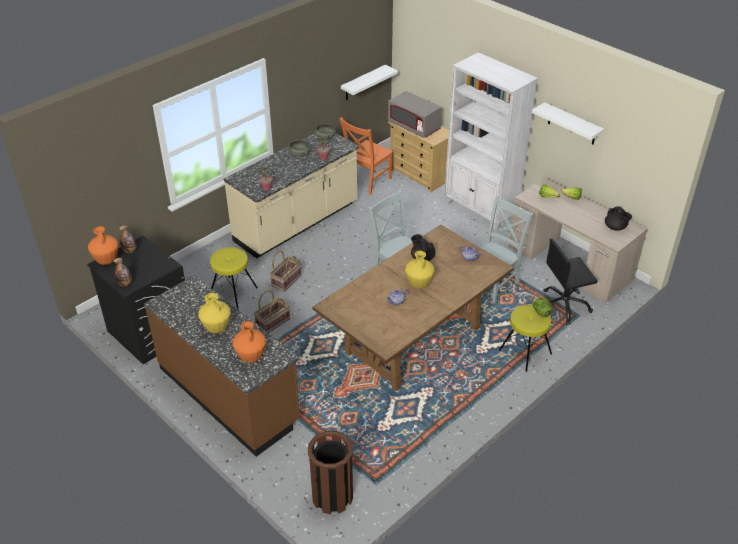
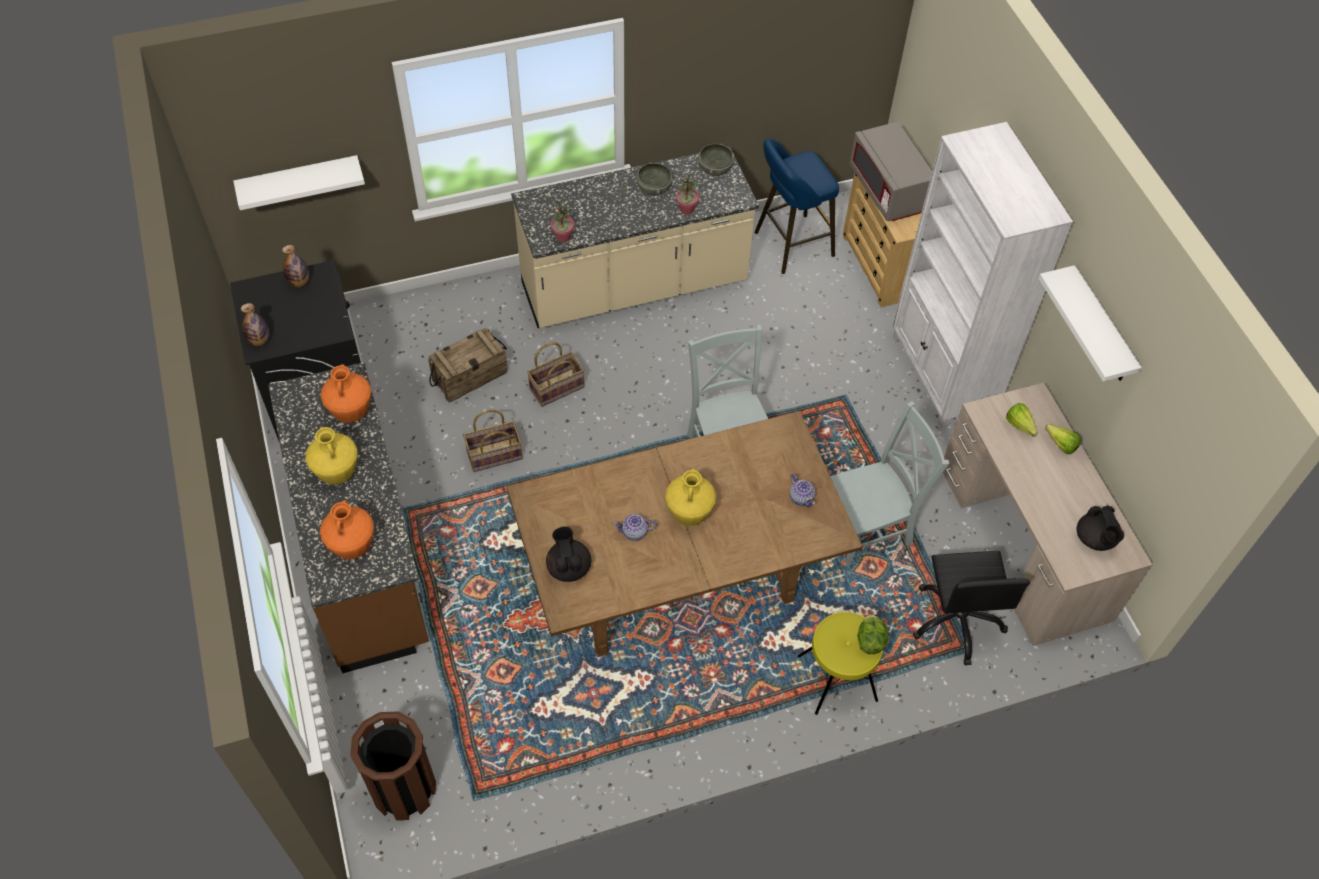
camera: 25 degrees right, 15 degrees up
orange vase [88,226,118,265] -> orange vase moved to [321,364,371,423]
yellow stool [210,247,258,309] -> crate [428,328,508,402]
orange chair [339,117,393,195] -> blue stool [754,139,839,274]
white shelf [341,65,398,100] -> white shelf moved to [233,155,365,210]
black teapot [411,234,436,261] -> black teapot moved to [546,526,591,582]
black office chair [543,238,597,325] -> black office chair turned 105 degrees counterclockwise [912,551,1030,665]

